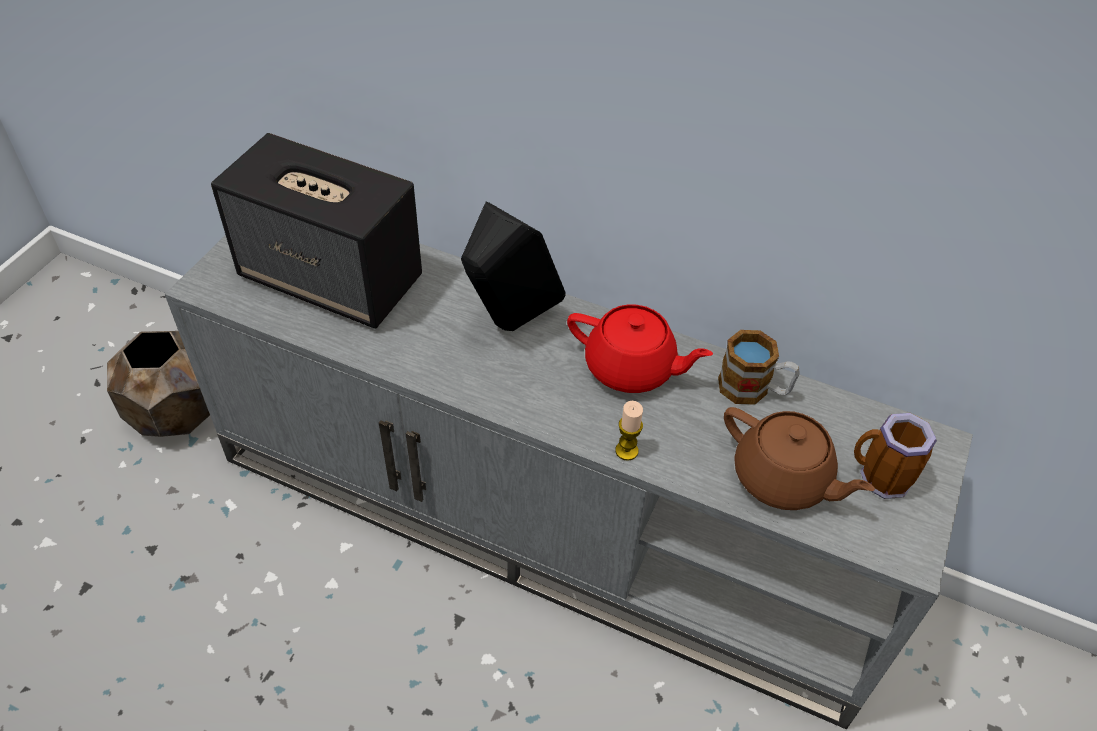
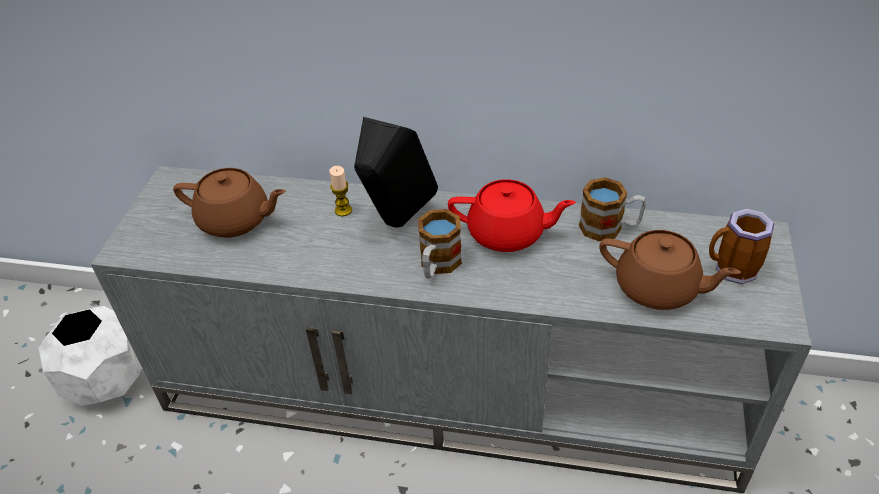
camera: 10 degrees left, 5 degrees down
brown planter [107,331,210,437] -> white planter [38,306,142,406]
speaker [211,133,422,329] -> brown teapot [173,168,286,237]
candle [615,401,643,461] -> candle moved to [329,166,352,216]
none -> mug [418,209,462,279]

